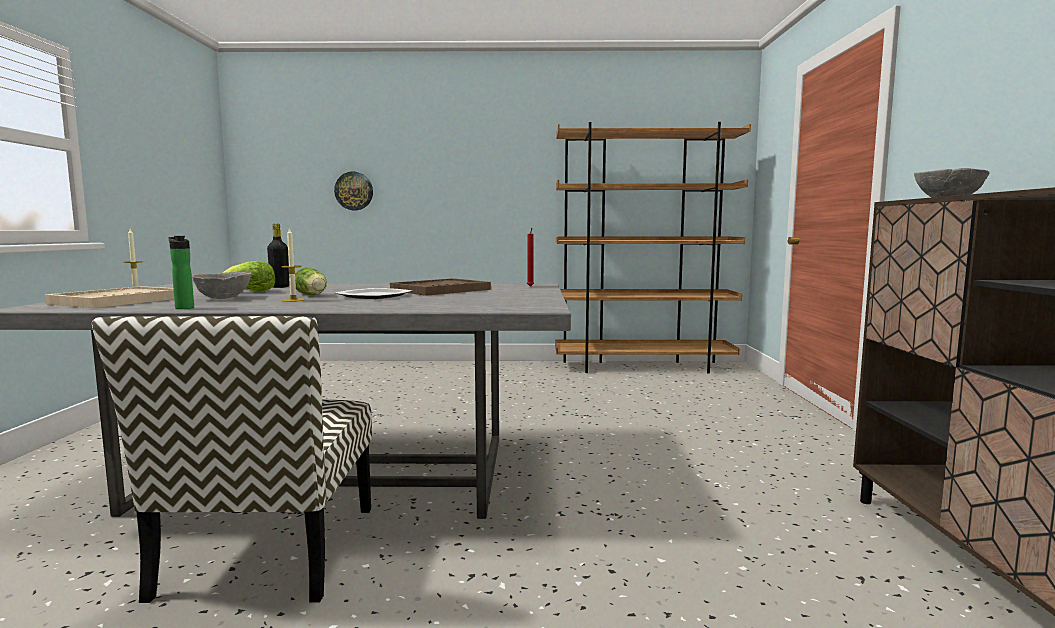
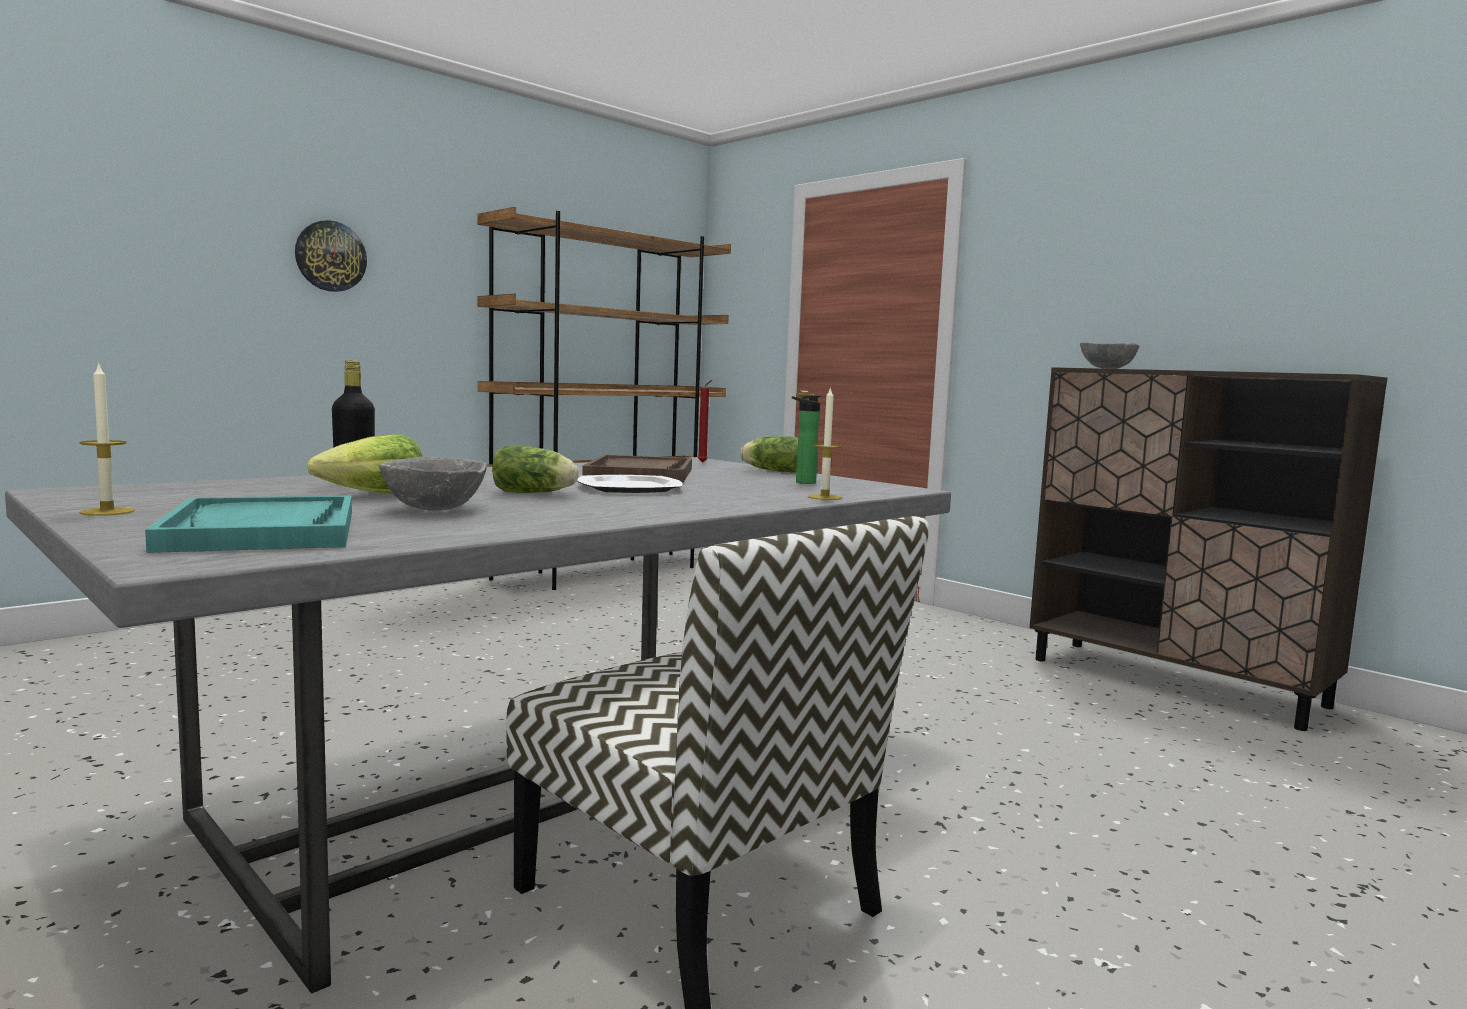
camera: 45 degrees left, 0 degrees up
beige tray [45,286,174,308] -> turquoise tray [145,496,352,553]
bottle [168,236,194,309] -> bottle moved to [792,395,821,484]
candle [281,227,305,302] -> candle moved to [808,386,842,500]
wall clock [334,172,373,210] -> wall clock moved to [295,220,367,292]
none -> lettuce [740,436,798,473]

